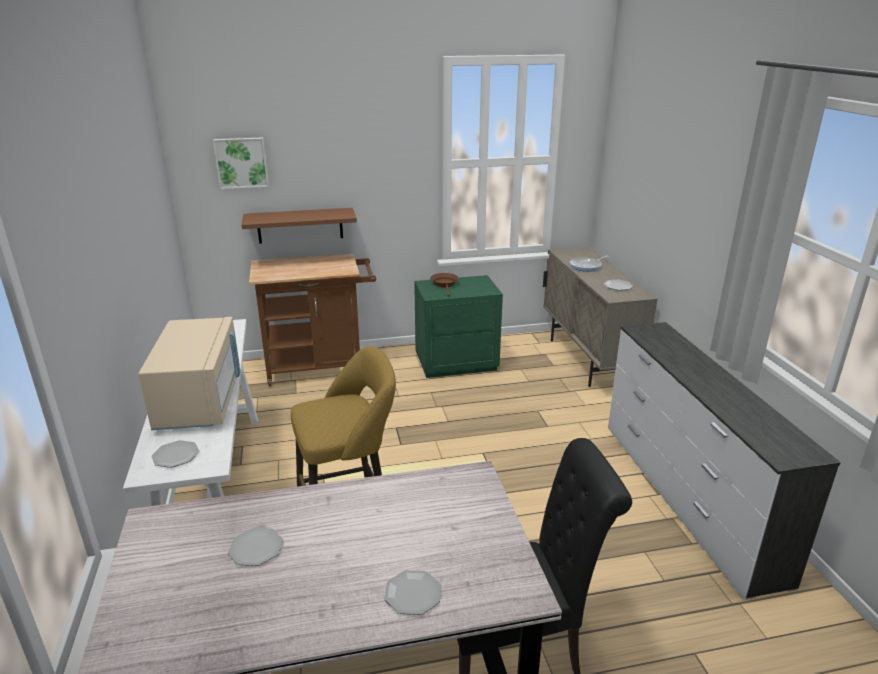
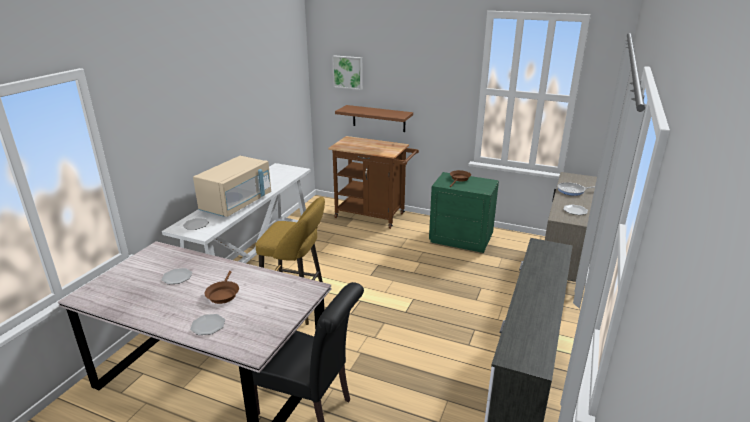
camera: 35 degrees right, 0 degrees up
none -> brown frying pan [205,271,239,304]

